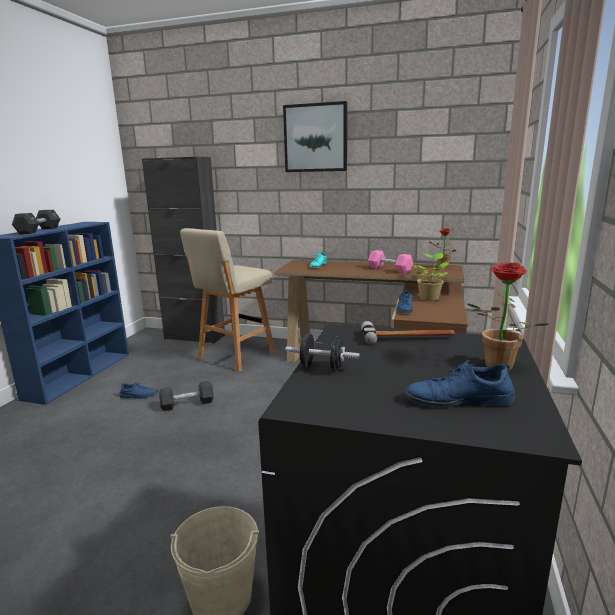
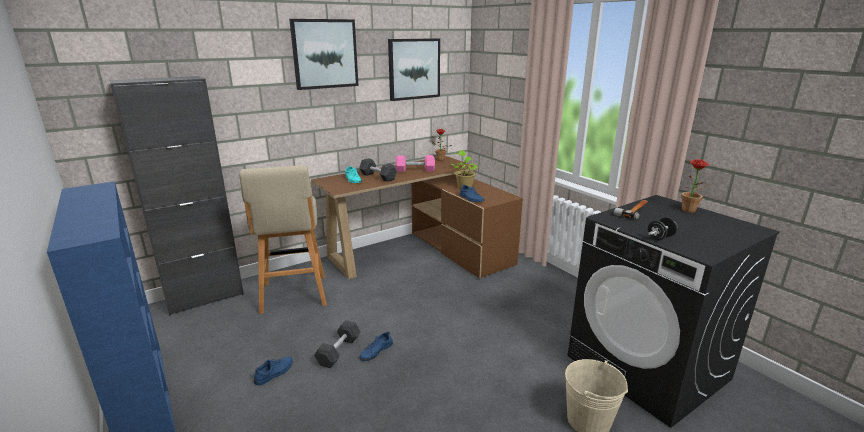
camera: 50 degrees left, 5 degrees up
black dumbbell [12,210,60,234] -> black dumbbell moved to [359,158,397,182]
blue shoe [405,360,515,408] -> blue shoe moved to [360,332,393,361]
none -> picture [388,38,440,101]

